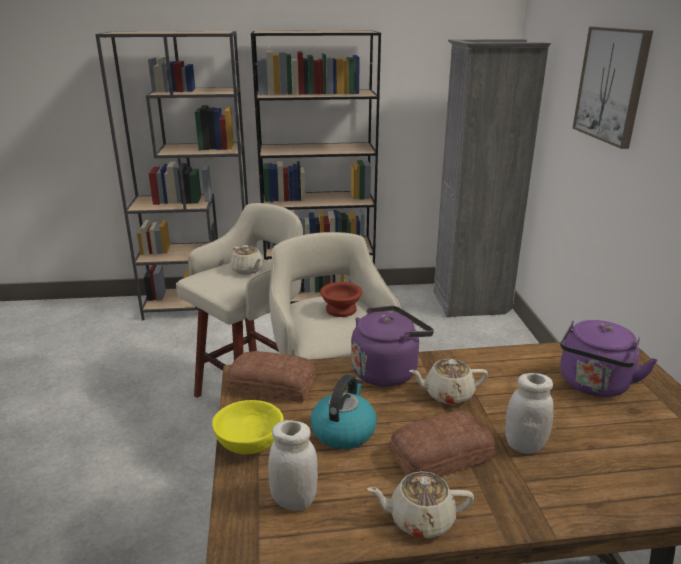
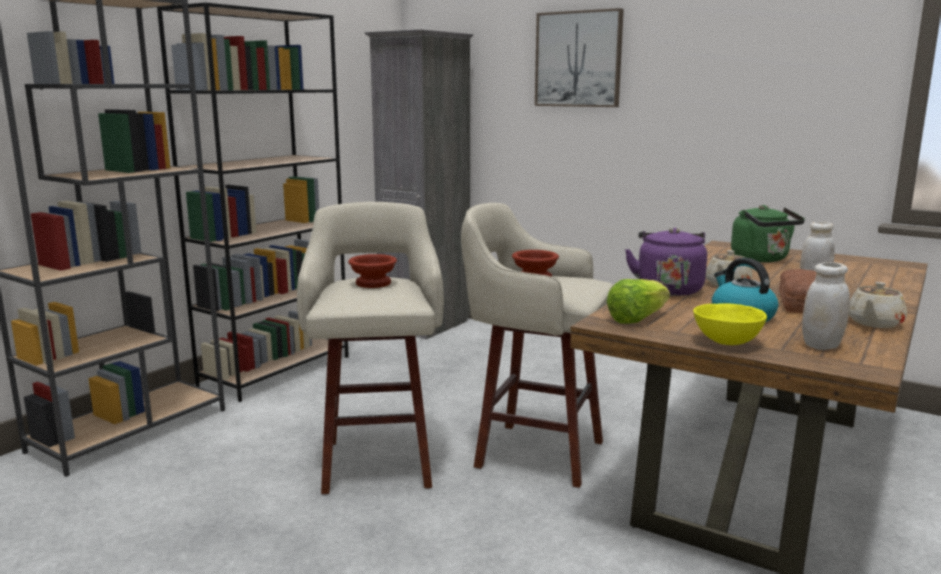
camera: 50 degrees left, 10 degrees down
bread [227,351,316,403] -> lettuce [607,279,670,324]
beige teapot [230,245,264,275] -> brown bowl [348,254,397,288]
purple kettle [560,320,658,397] -> green kettle [731,205,805,262]

